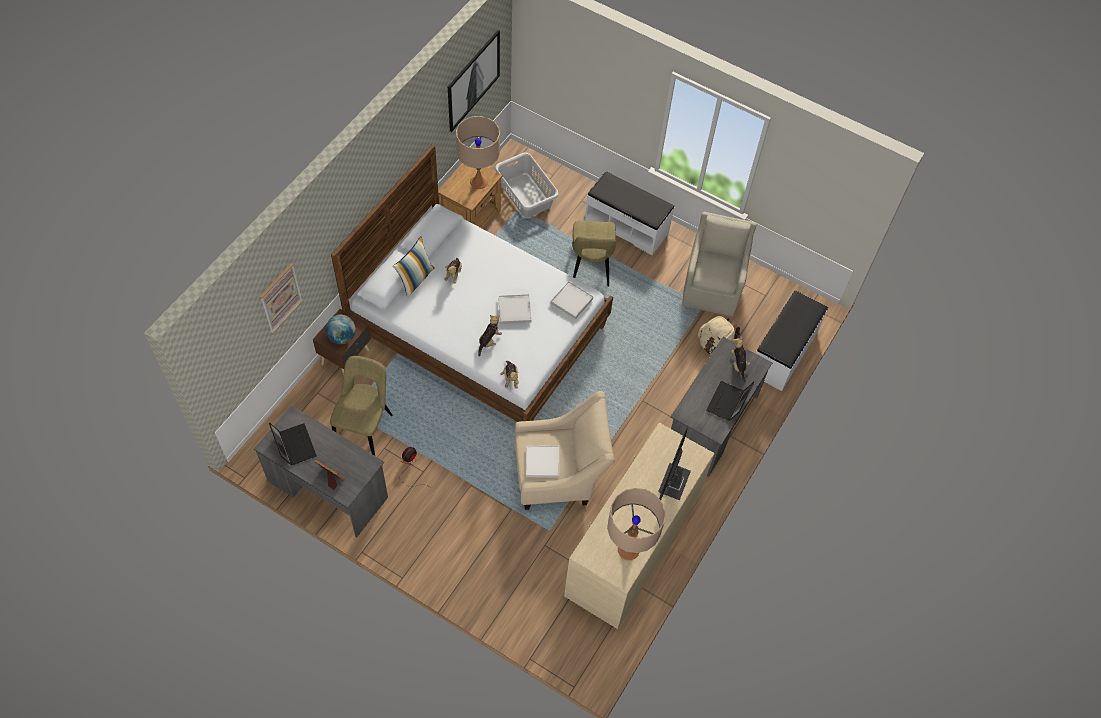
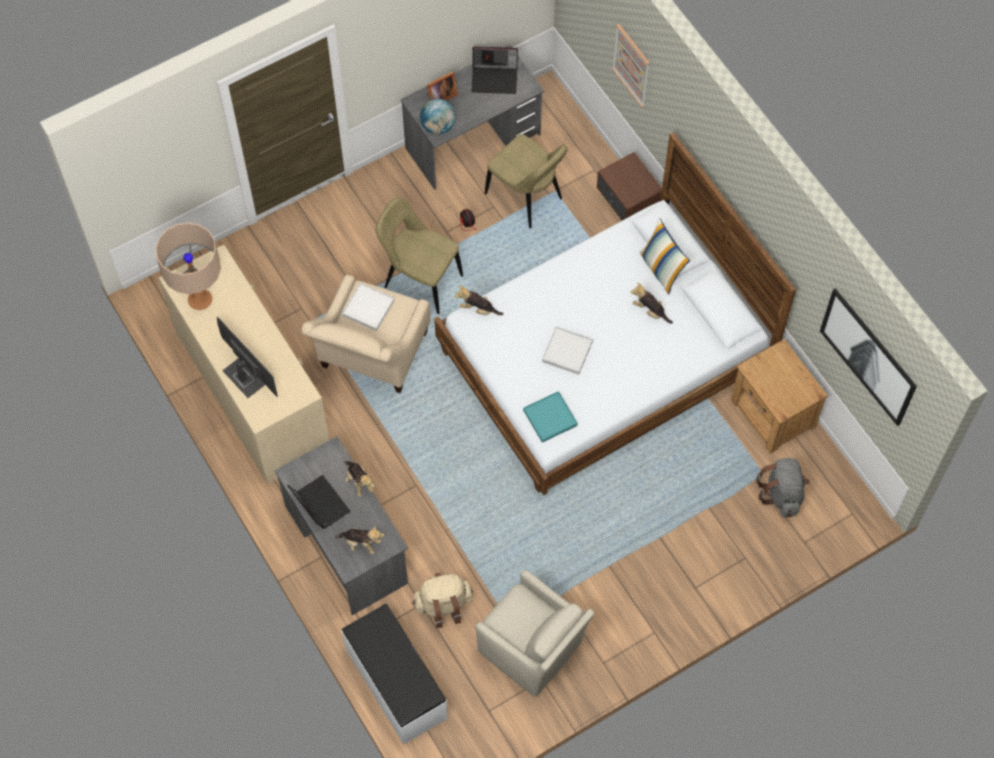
camera: 120 degrees right, 5 degrees up
globe [326,315,356,344] -> globe moved to [420,99,456,135]
beige table lamp [456,116,500,189] -> none
plush toy [478,315,502,357] -> plush toy moved to [344,461,375,497]
grey laundry basket [495,152,559,218] -> grey backpack [756,458,810,517]
white tray [551,281,594,319] -> turquoise tray [523,391,578,443]
beige chair [572,220,616,287] -> beige chair moved to [375,197,463,314]
white bench [585,171,674,255] -> none

